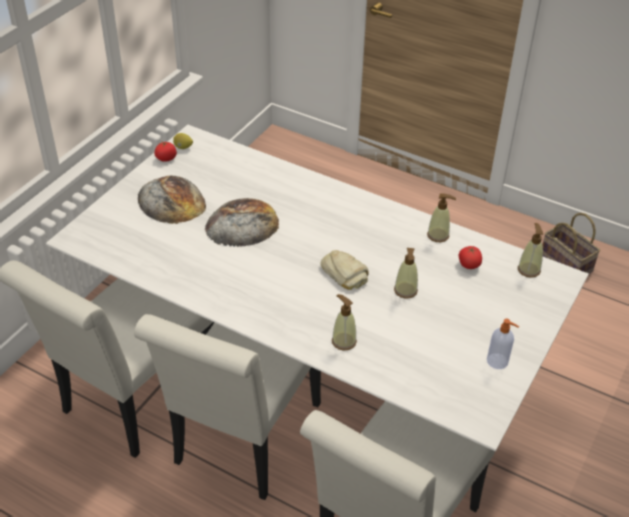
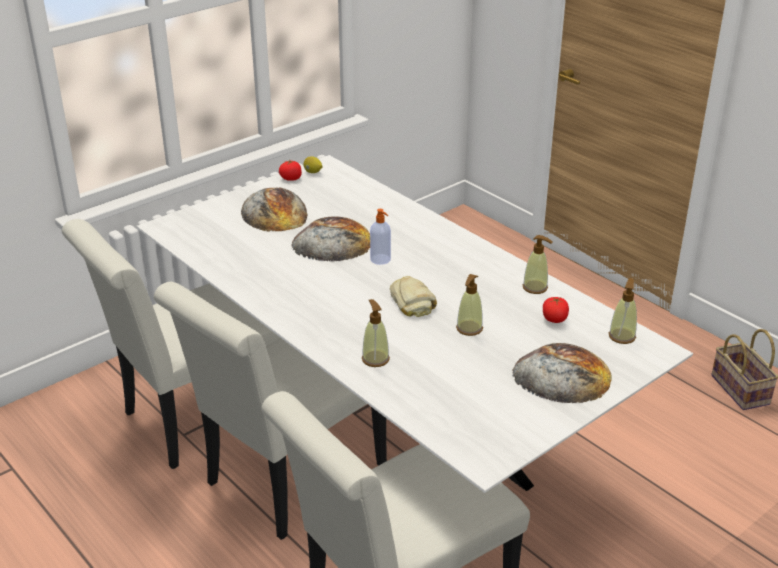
camera: 20 degrees right, 10 degrees down
soap dispenser [487,319,519,369] -> soap dispenser moved to [370,209,391,265]
none -> bread [512,343,612,403]

